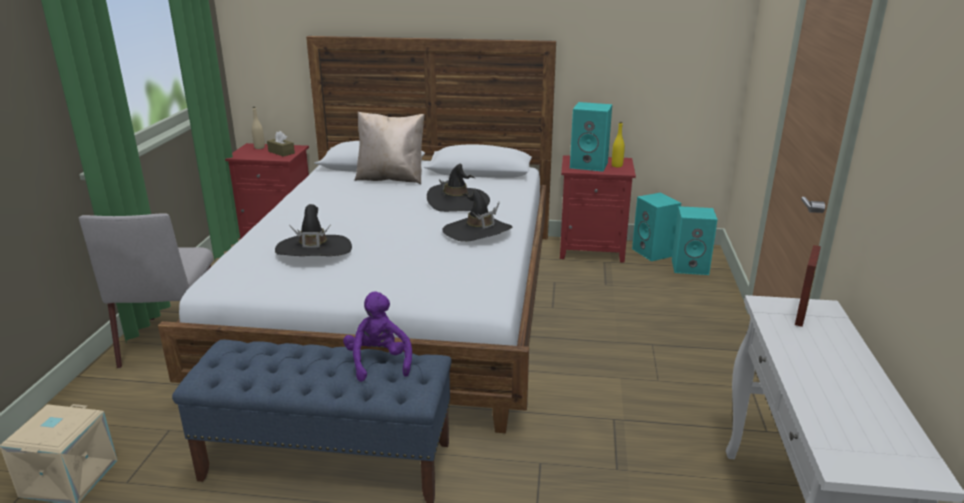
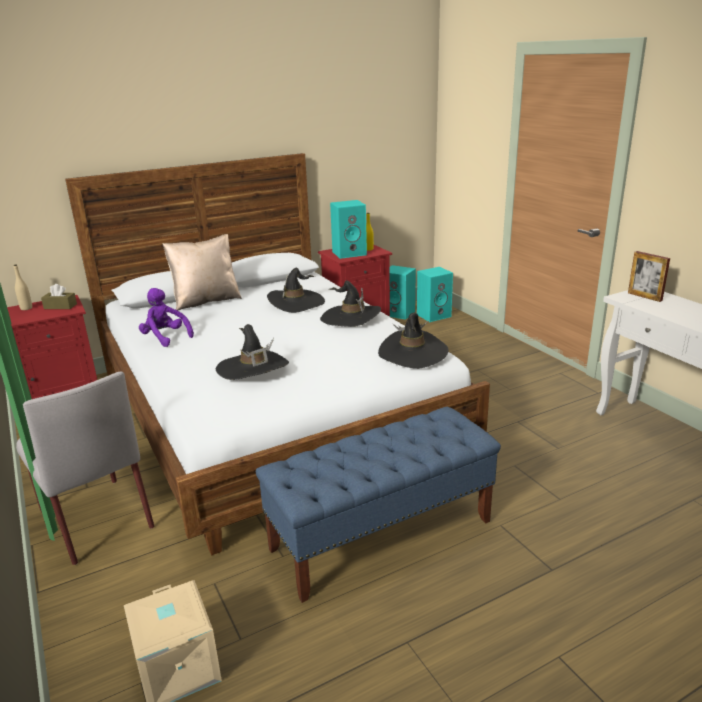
camera: 35 degrees left, 0 degrees up
purple plush toy [343,291,412,382] -> purple plush toy moved to [139,288,194,347]
picture frame [795,245,821,327] -> picture frame turned 150 degrees clockwise [628,251,670,302]
none -> black hat [378,313,449,369]

